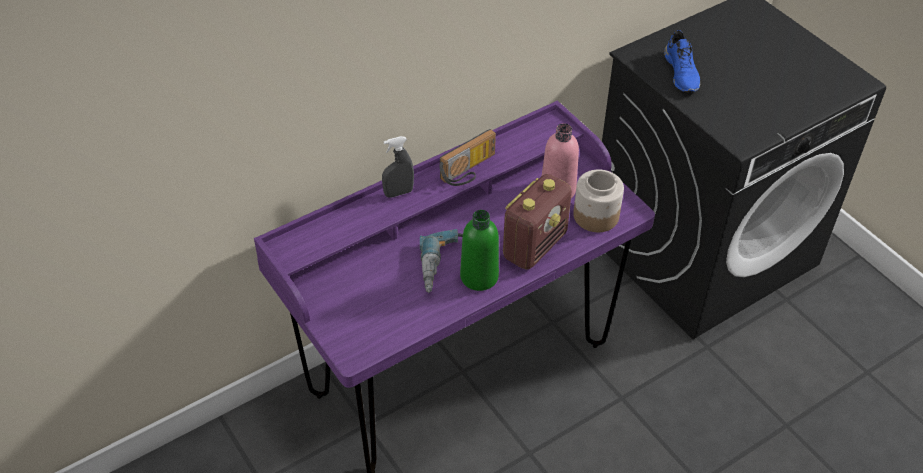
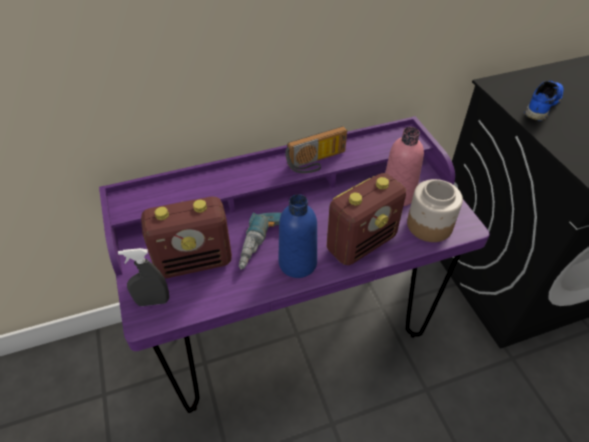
camera: 15 degrees right, 0 degrees up
grey spray bottle [382,136,414,198] -> grey spray bottle moved to [118,248,169,306]
green bottle [460,210,499,291] -> blue bottle [278,194,317,278]
blue shoe [664,30,700,92] -> blue shoe turned 150 degrees counterclockwise [525,81,564,121]
none -> radio [141,197,232,278]

